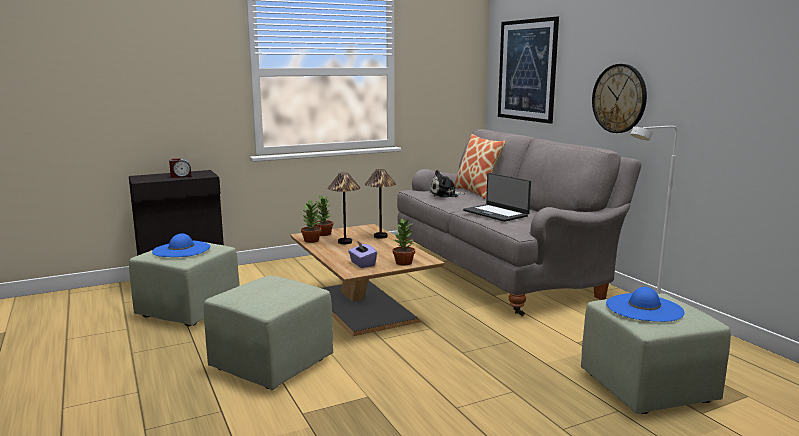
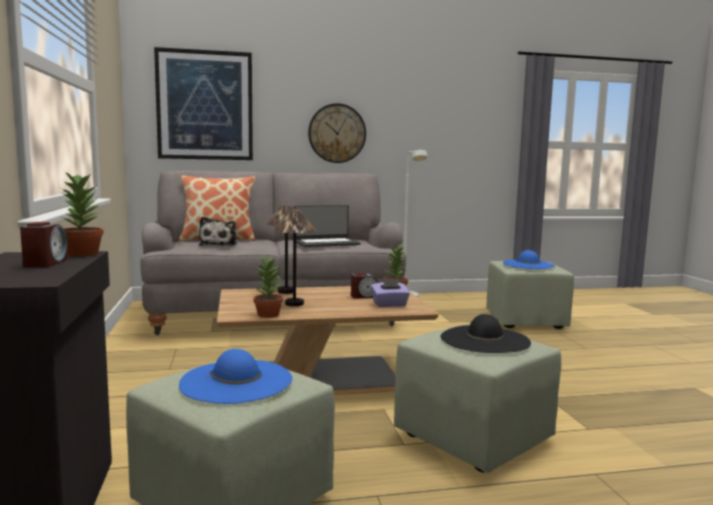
camera: 75 degrees left, 5 degrees down
potted plant [314,195,333,236] -> potted plant moved to [62,171,104,256]
none -> alarm clock [351,273,379,299]
none -> black hat [441,314,531,353]

